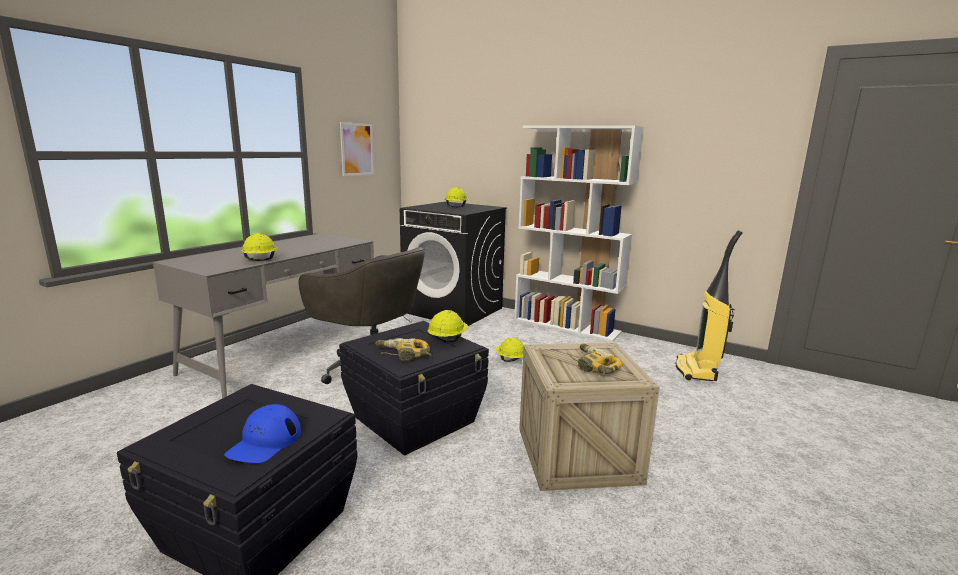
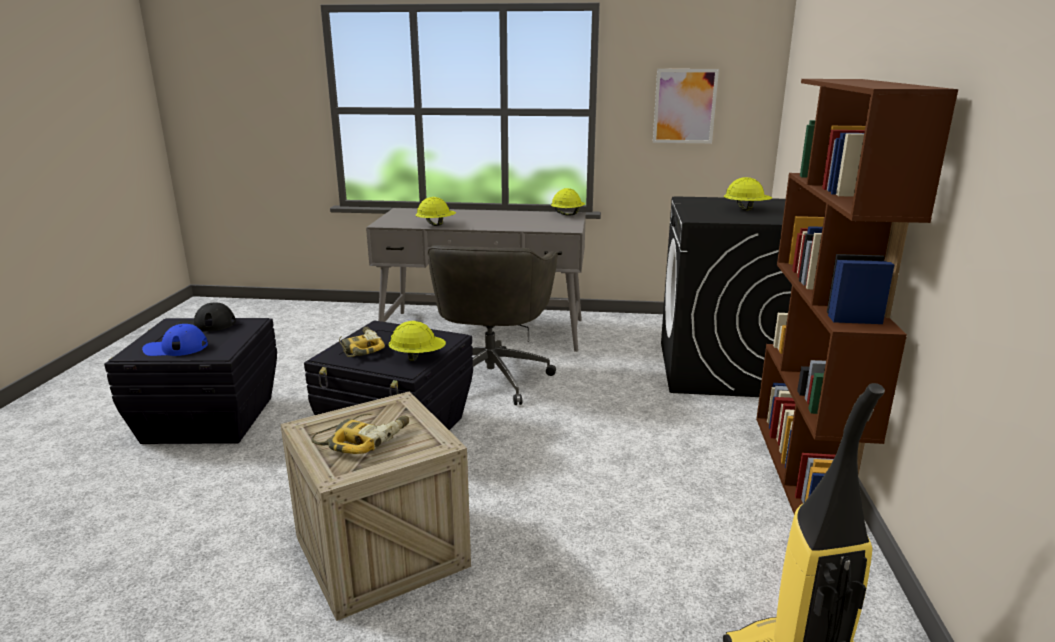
camera: 65 degrees right, 5 degrees up
yellow hard hat [496,337,524,362] -> yellow hard hat moved to [551,188,585,216]
white bookcase [514,125,644,342] -> brown bookcase [756,79,958,515]
none -> black cap [176,302,236,332]

